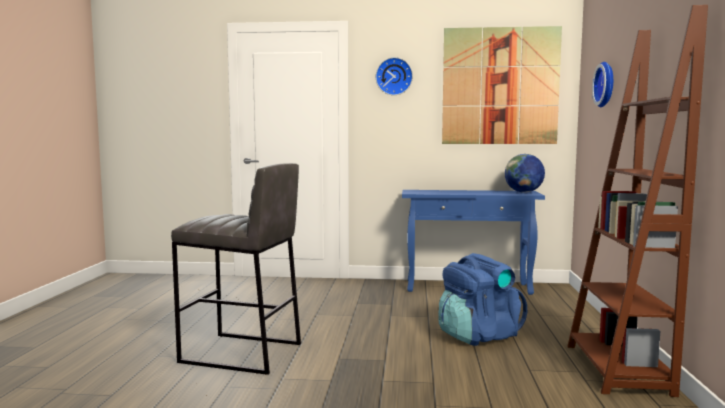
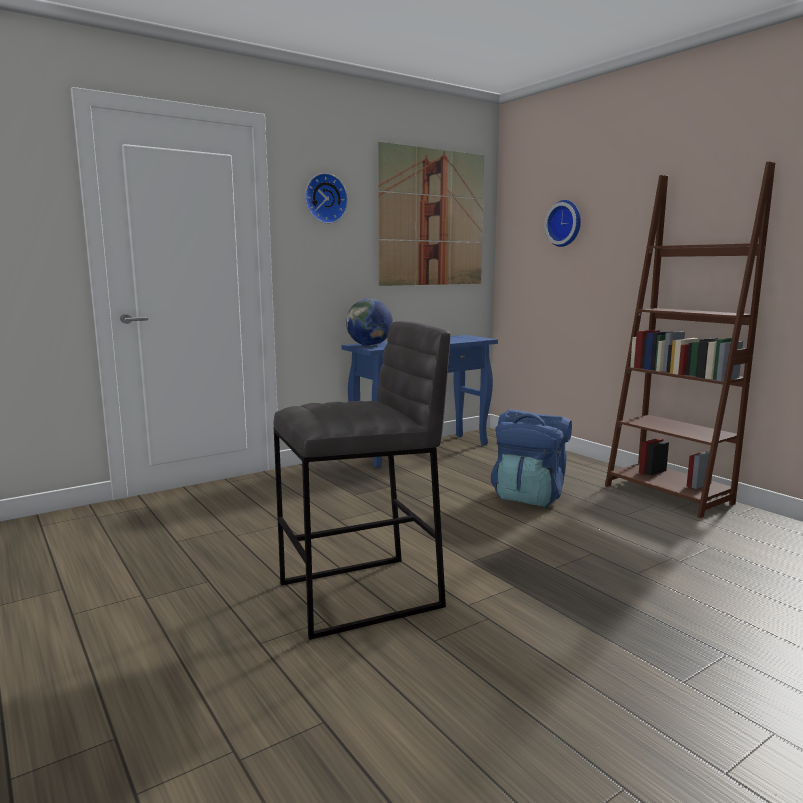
camera: 40 degrees left, 5 degrees up
globe [505,154,545,193] -> globe moved to [346,299,393,346]

